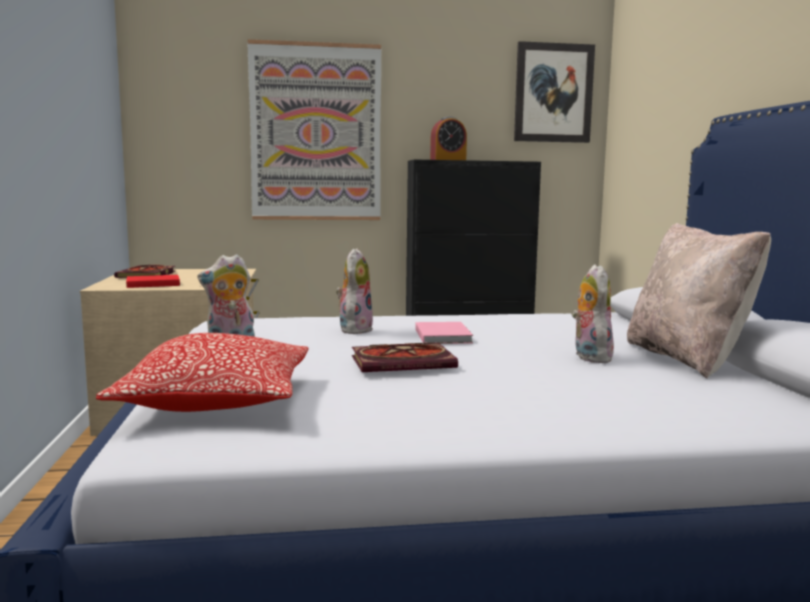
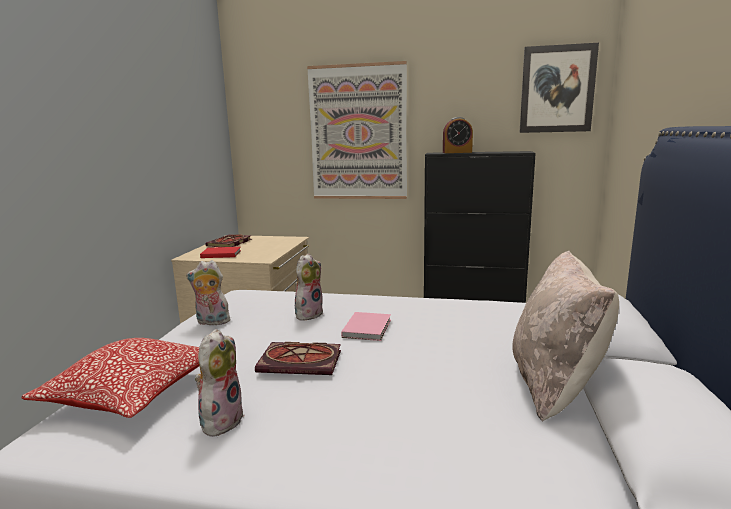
camera: 20 degrees right, 5 degrees up
plush toy [572,265,614,363] -> plush toy moved to [195,329,245,437]

